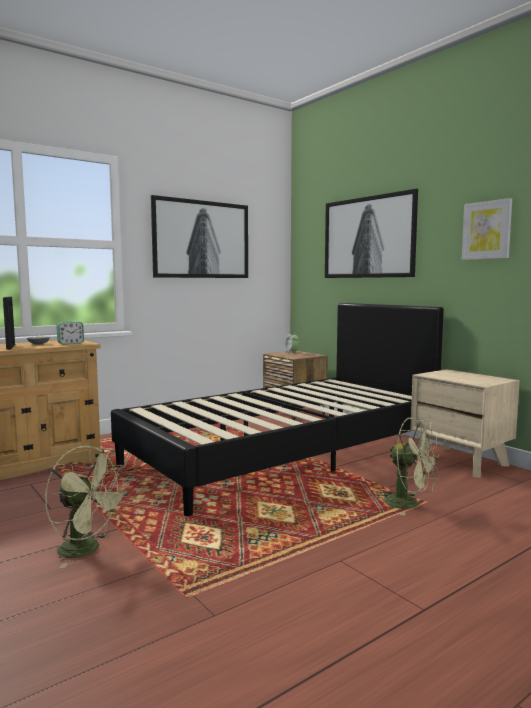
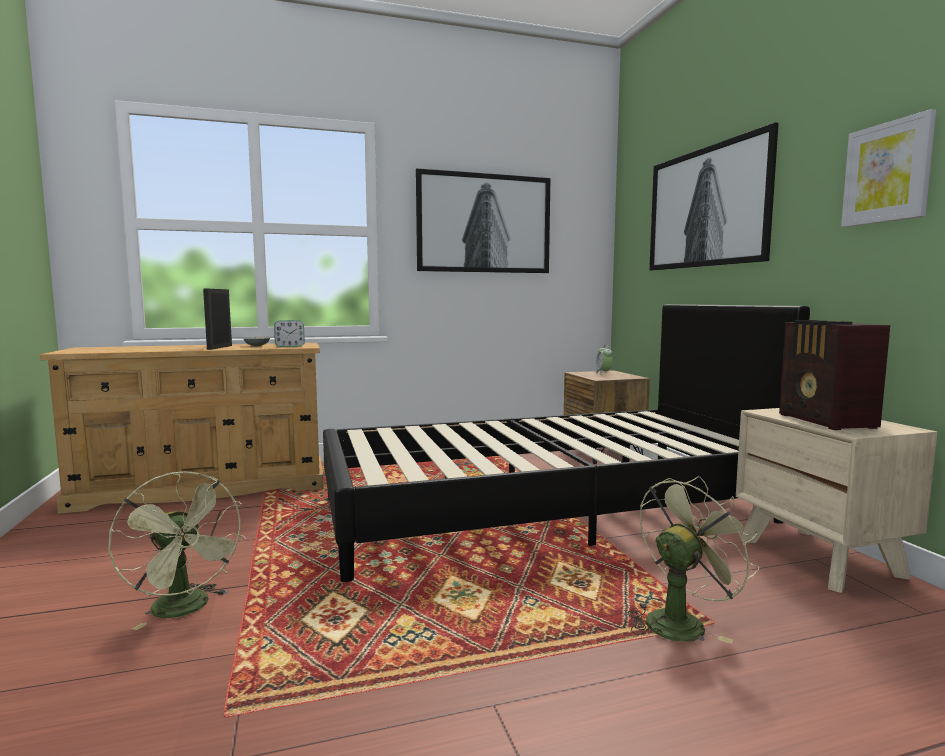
camera: 20 degrees right, 0 degrees up
green fan [380,417,440,515] -> green fan turned 90 degrees counterclockwise [628,476,759,644]
none -> radio [779,320,890,430]

